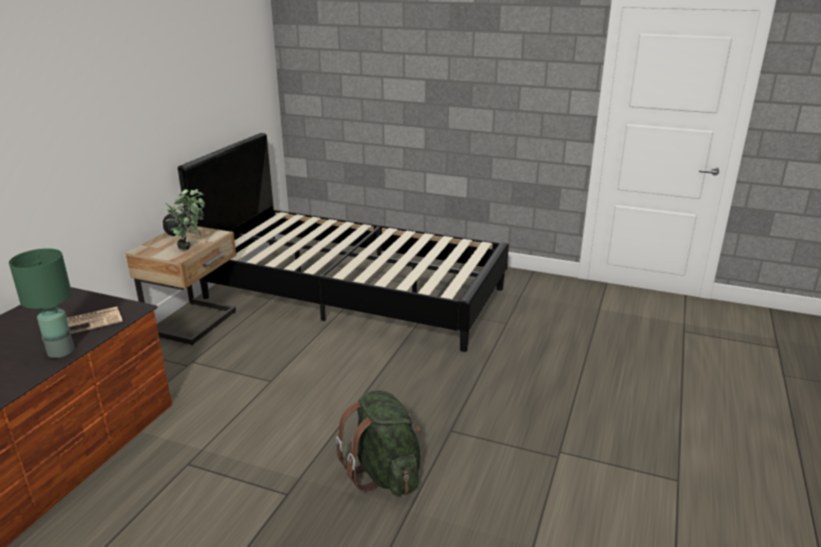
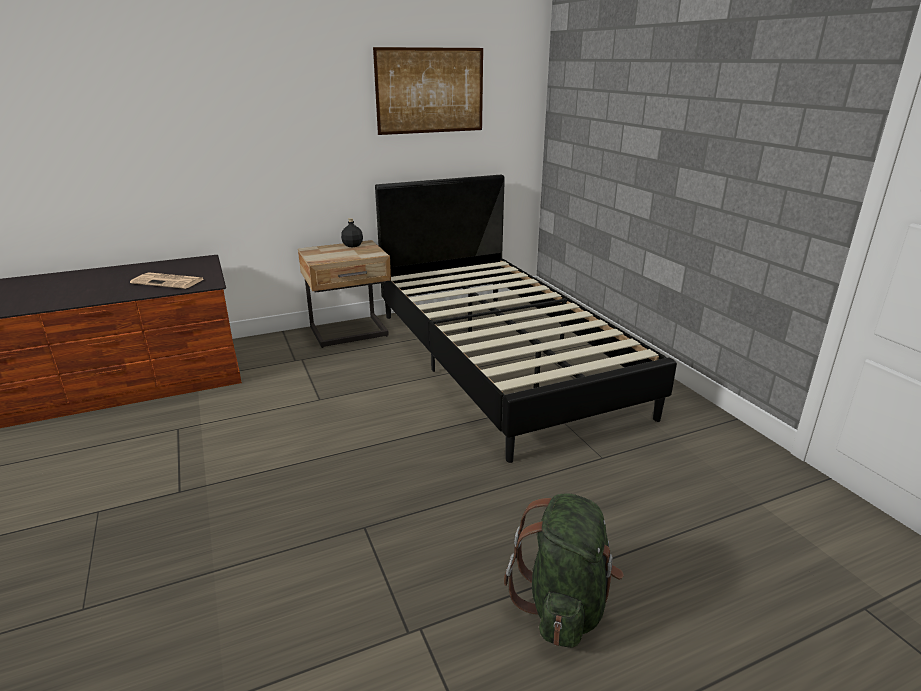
camera: 45 degrees right, 0 degrees up
green table lamp [9,248,74,358] -> none
potted plant [166,189,205,250] -> none
green backpack [336,390,420,496] -> green backpack moved to [504,493,624,648]
none -> picture [373,47,483,135]

